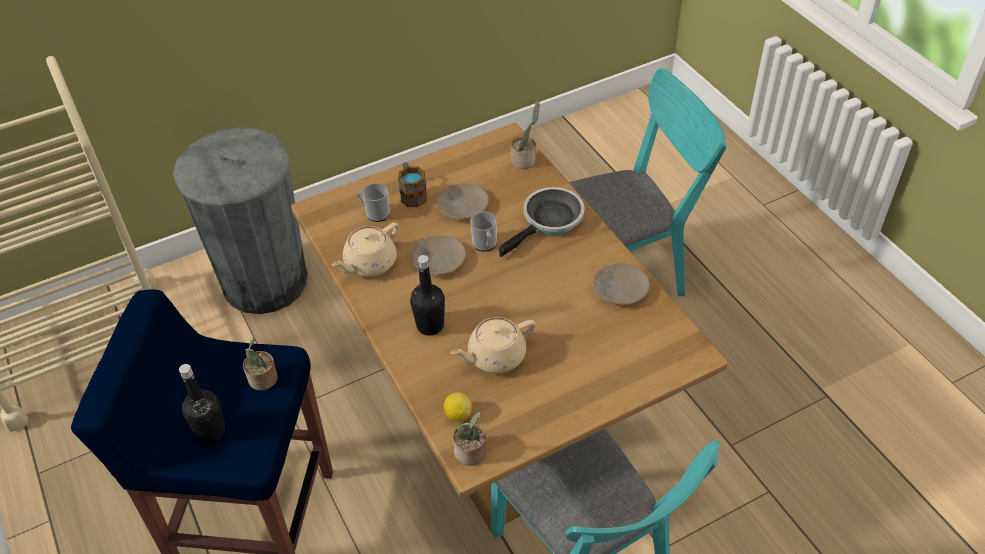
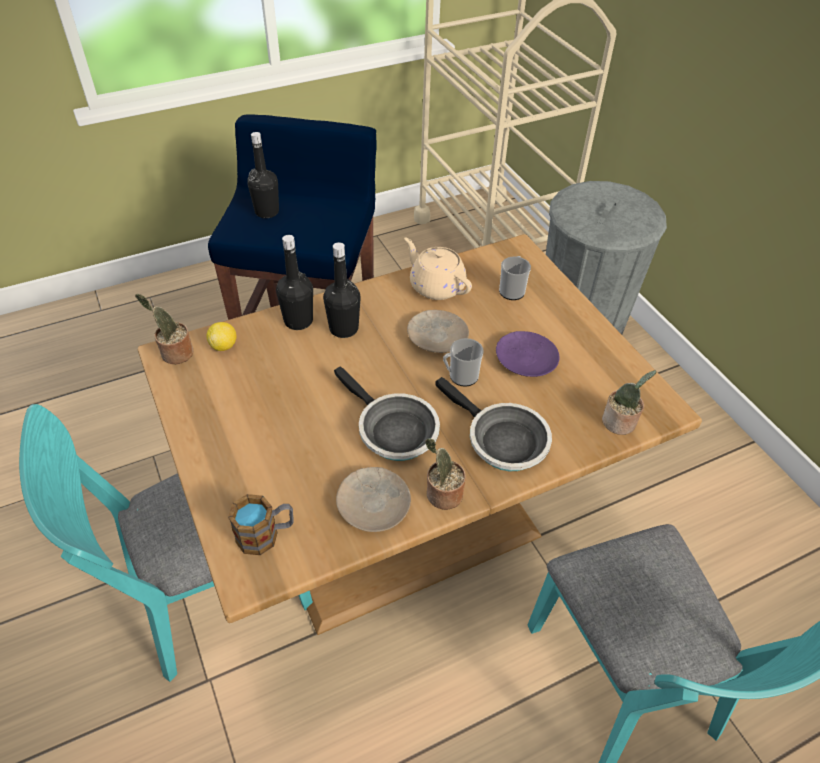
camera: 90 degrees right, 0 degrees up
potted plant [243,338,278,391] -> potted plant moved to [425,438,466,510]
mug [398,162,427,207] -> mug moved to [228,494,294,555]
beige plate [438,183,489,219] -> purple plate [496,331,560,377]
beige teapot [451,317,536,373] -> none
none -> black bottle [276,235,313,330]
none -> frying pan [334,366,440,461]

